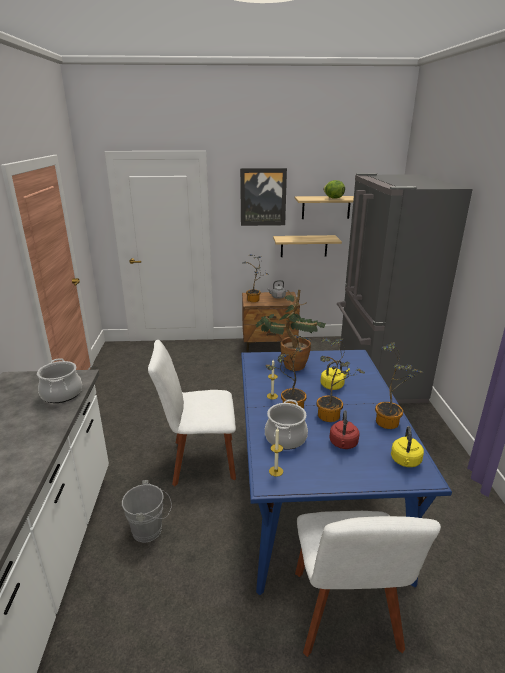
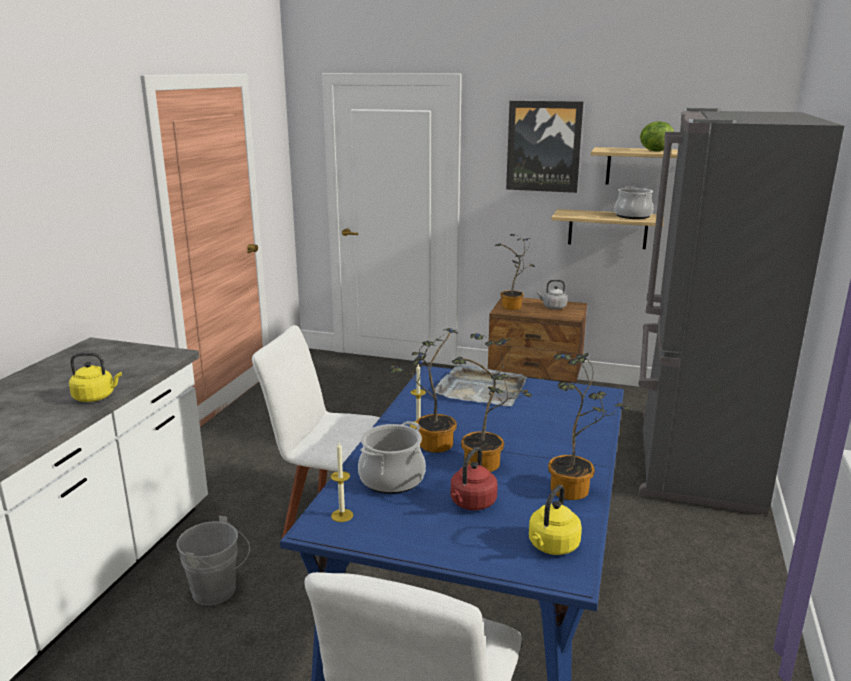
camera: 20 degrees right, 5 degrees down
cooking pot [37,358,82,403] -> cooking pot moved to [614,186,653,219]
potted plant [256,290,326,371] -> grey tray [435,364,527,406]
yellow kettle [320,360,350,390] -> yellow kettle moved to [69,352,122,402]

